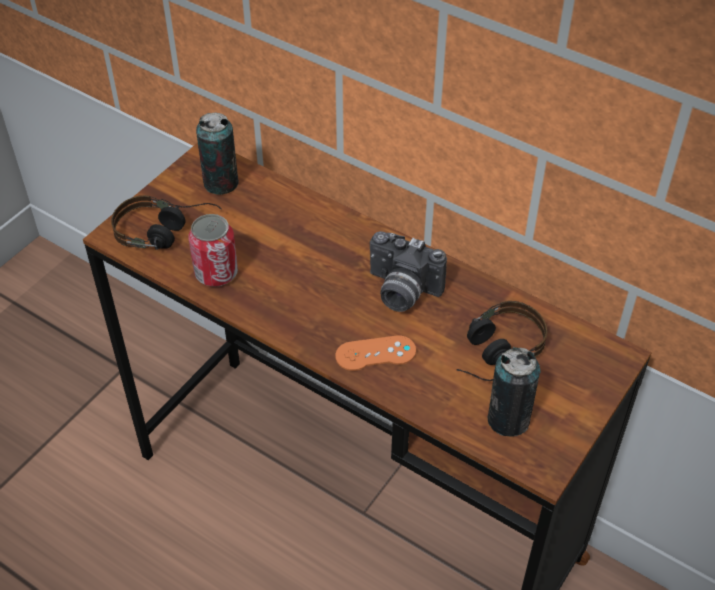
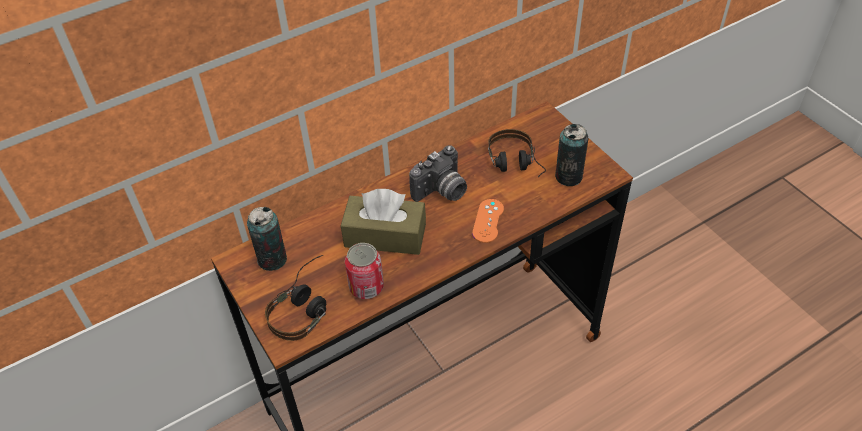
camera: 65 degrees left, 0 degrees up
none -> brown tissue box [341,189,426,255]

